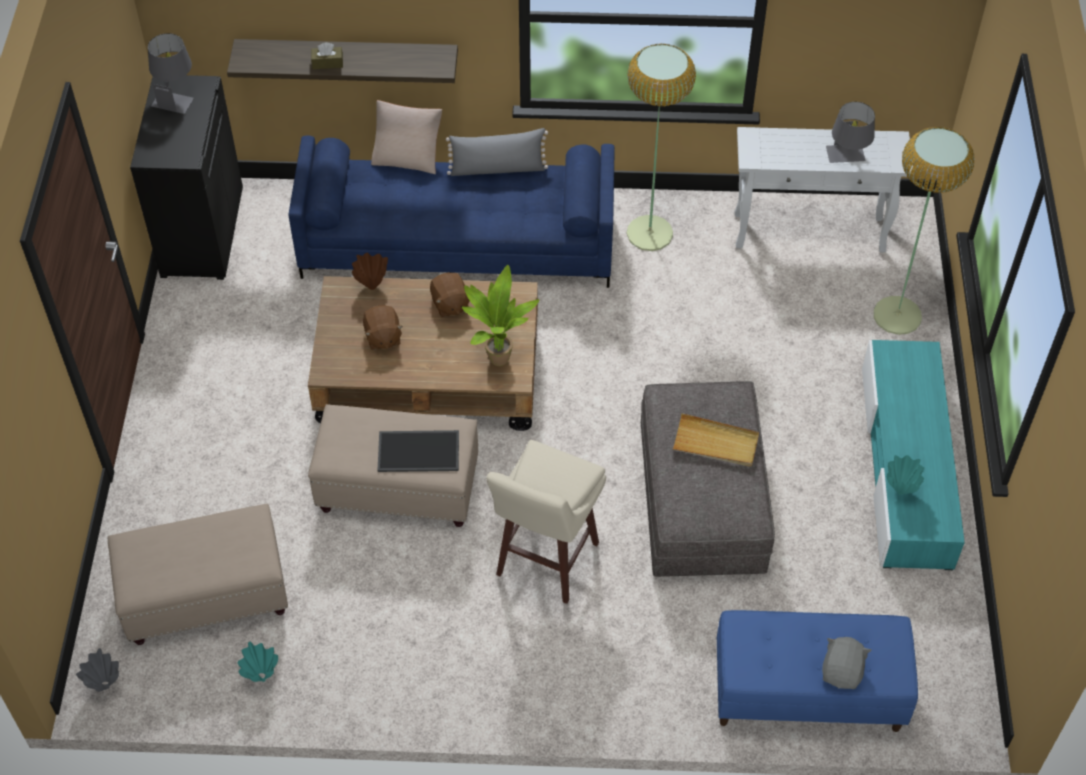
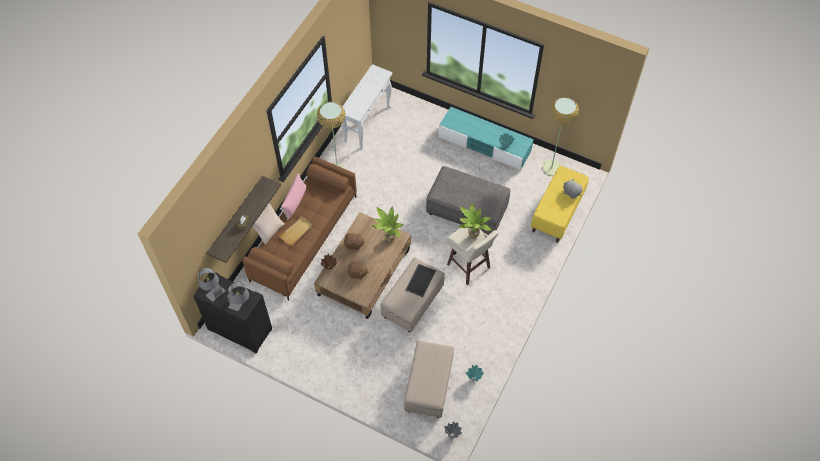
camera: 65 degrees left, 5 degrees up
blue sofa [289,136,614,288] -> brown sofa [242,156,357,301]
grey pillow [446,128,548,176] -> pink pillow [280,173,306,220]
beige tray [673,413,759,467] -> beige tray moved to [279,216,313,246]
blue bench [717,610,918,732] -> yellow bench [531,166,589,243]
grey table lamp [826,102,875,163] -> grey table lamp moved to [227,282,249,311]
floor lamp [874,127,975,335] -> floor lamp moved to [542,97,579,176]
none -> potted plant [459,203,492,239]

